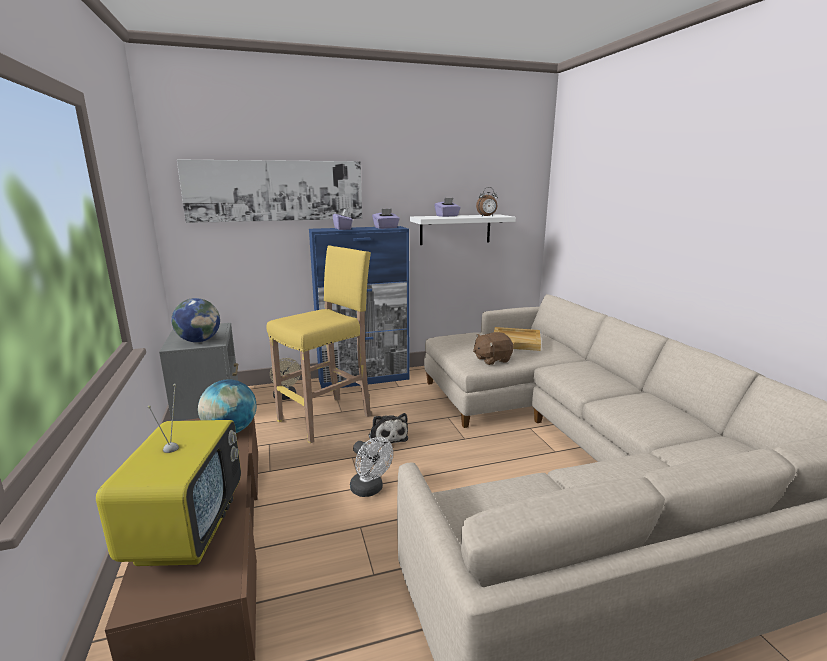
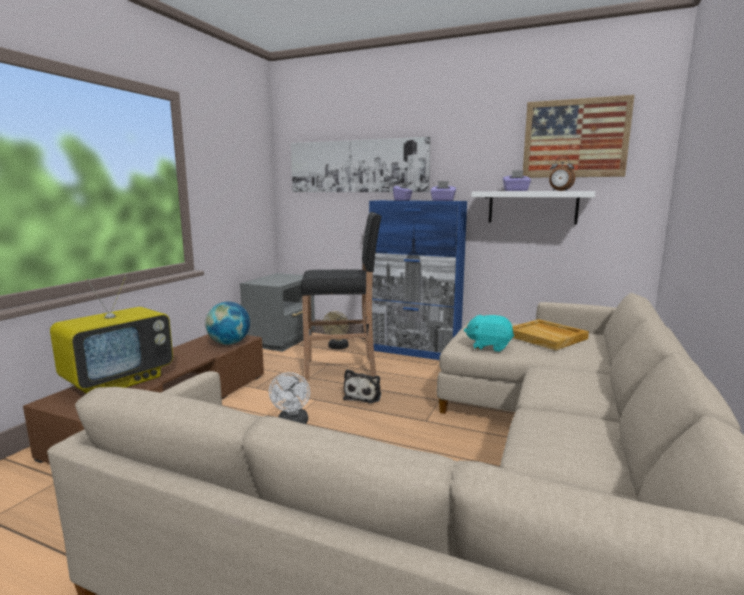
camera: 40 degrees right, 5 degrees down
globe [172,298,220,342] -> none
yellow stool [266,245,371,443] -> black stool [300,212,382,381]
brown plush toy [473,332,514,365] -> turquoise plush toy [464,315,514,352]
none -> picture [522,95,635,178]

